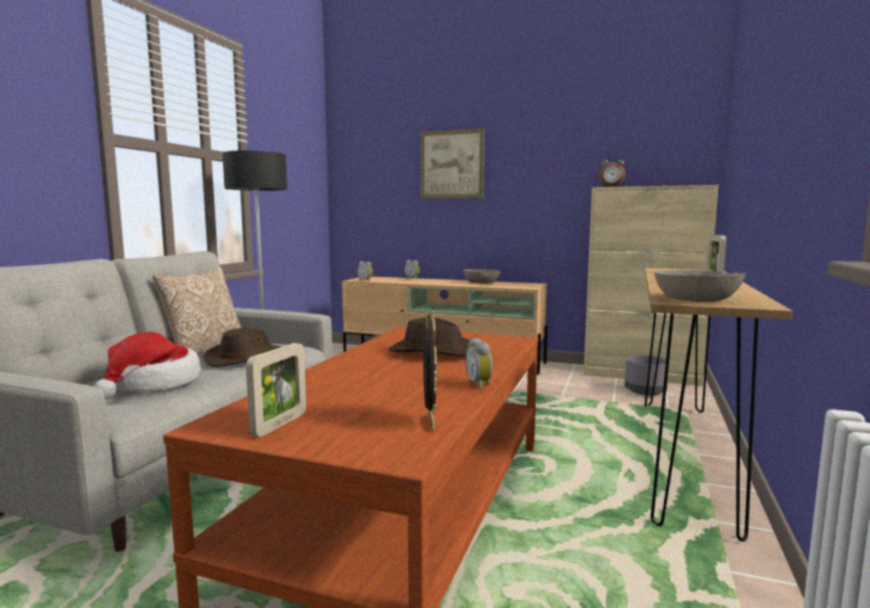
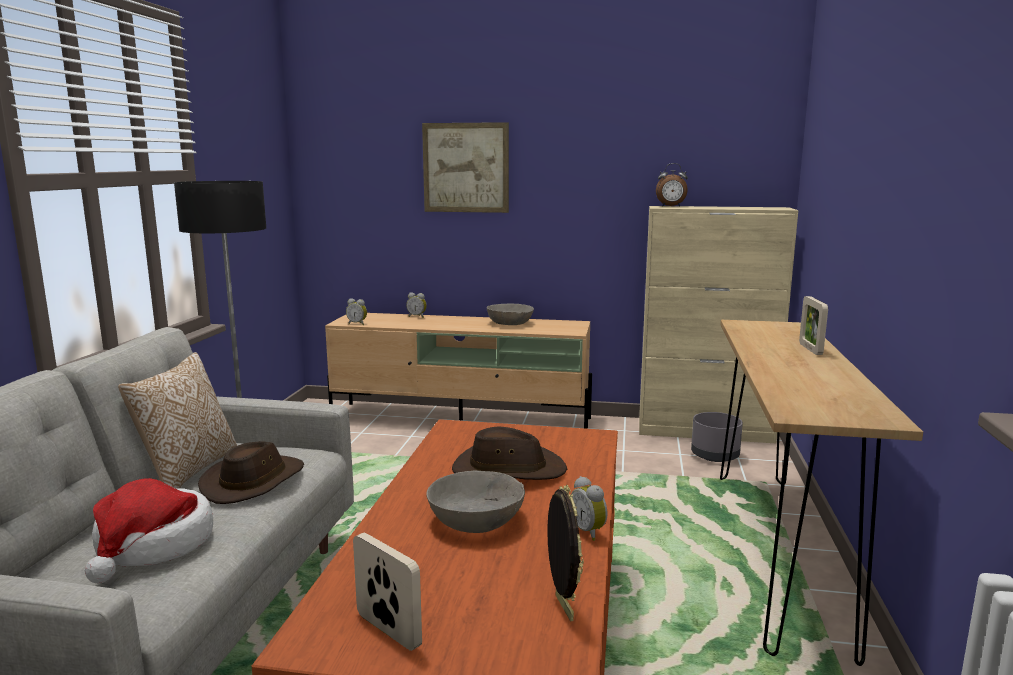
camera: 10 degrees left, 5 degrees up
picture frame [246,343,306,437] -> picture frame turned 60 degrees counterclockwise [353,533,422,651]
grey bowl [655,270,746,302] -> grey bowl moved to [426,471,525,533]

